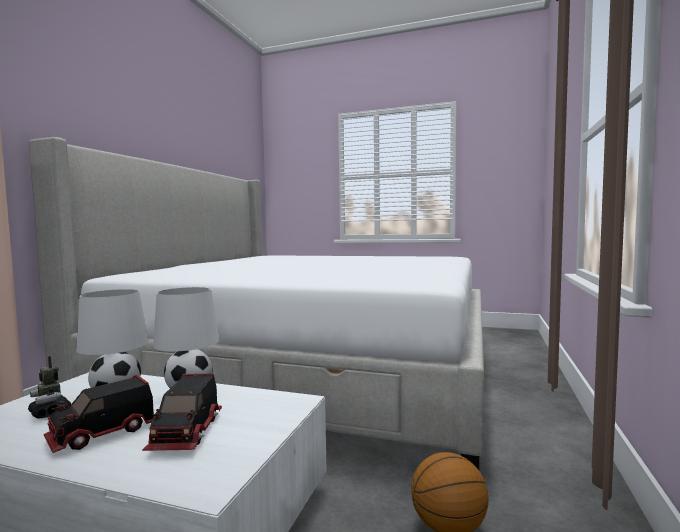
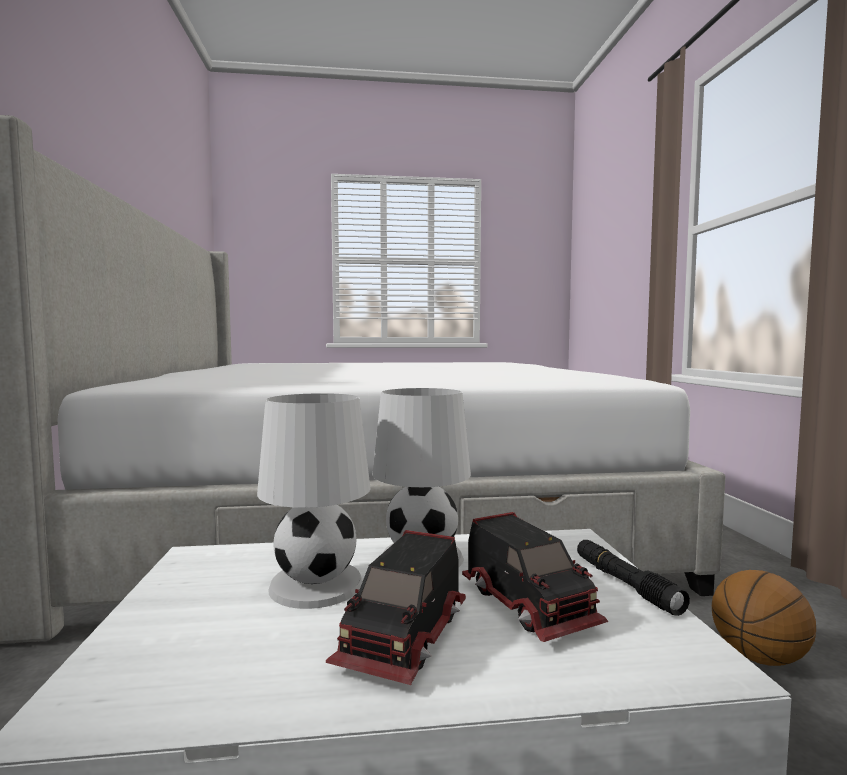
camera: 25 degrees left, 0 degrees up
toy robot [28,356,71,419] -> none
none -> black flashlight [577,540,690,616]

